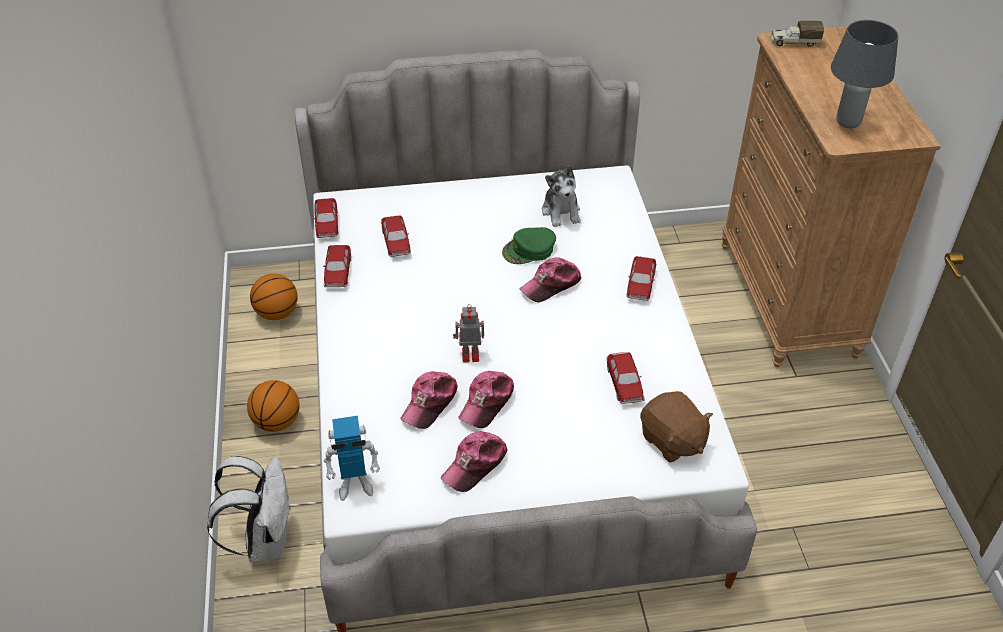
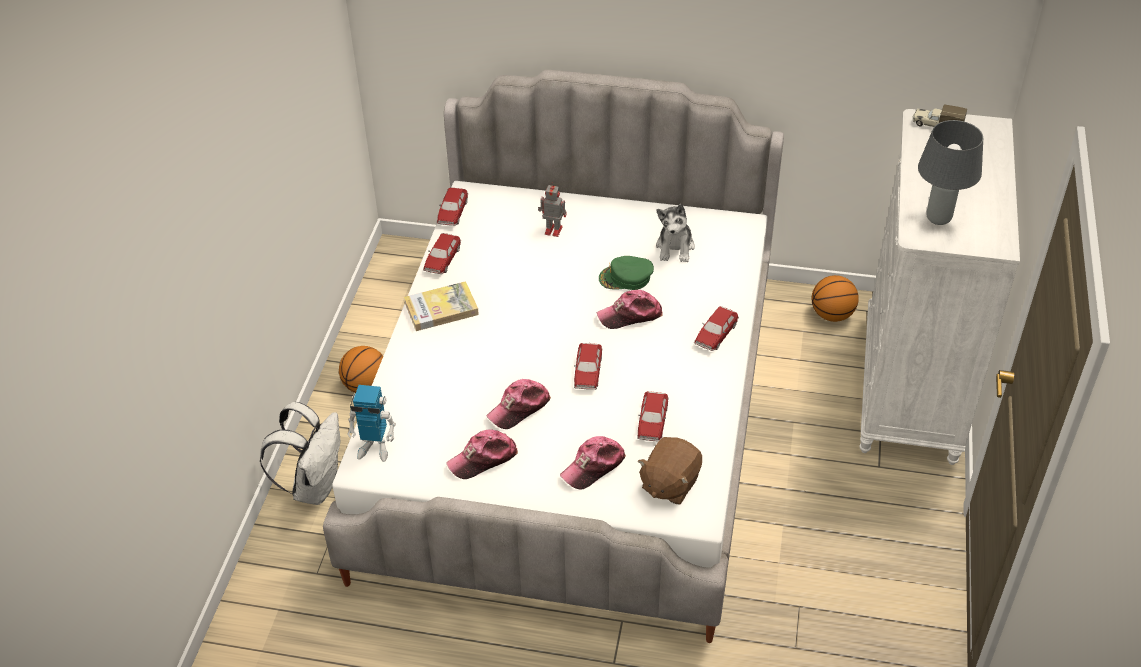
camera: 20 degrees right, 0 degrees up
basketball [250,274,298,320] -> basketball moved to [812,275,859,322]
toy car [381,215,411,257] -> toy car moved to [574,343,602,390]
cap [400,371,458,429] -> cap moved to [560,436,626,490]
toy robot [453,304,484,363] -> toy robot moved to [538,184,567,237]
brown plush toy [640,391,713,462] -> brown plush toy turned 45 degrees clockwise [638,437,702,504]
brown dresser [721,26,941,367] -> white dresser [859,109,1020,465]
none -> book [404,281,479,331]

